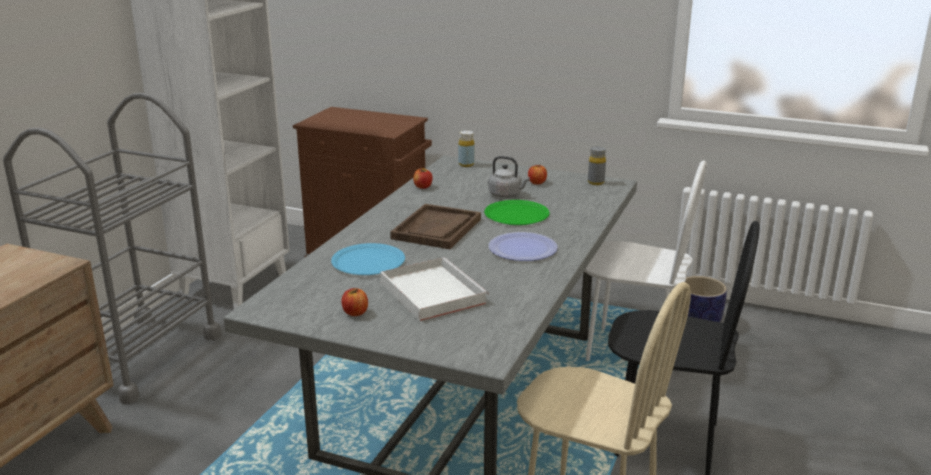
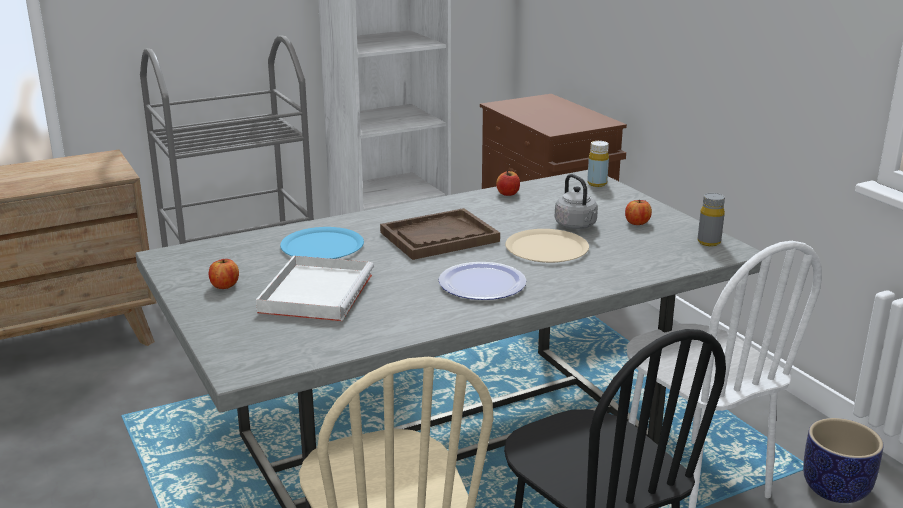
camera: 40 degrees right, 0 degrees up
green plate [484,200,550,225] -> beige plate [505,229,589,263]

